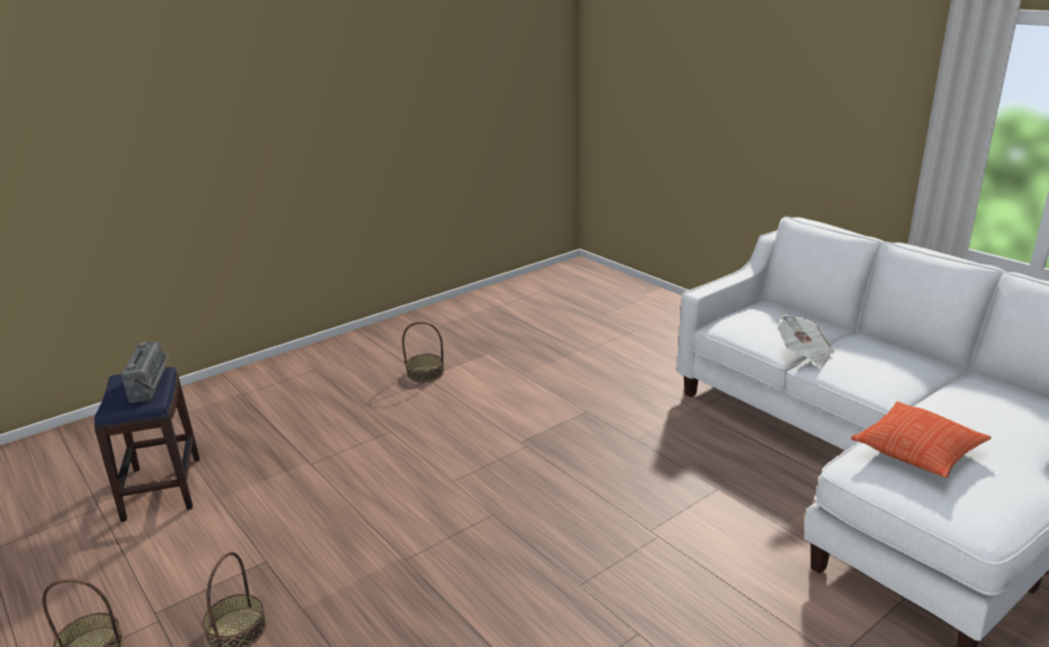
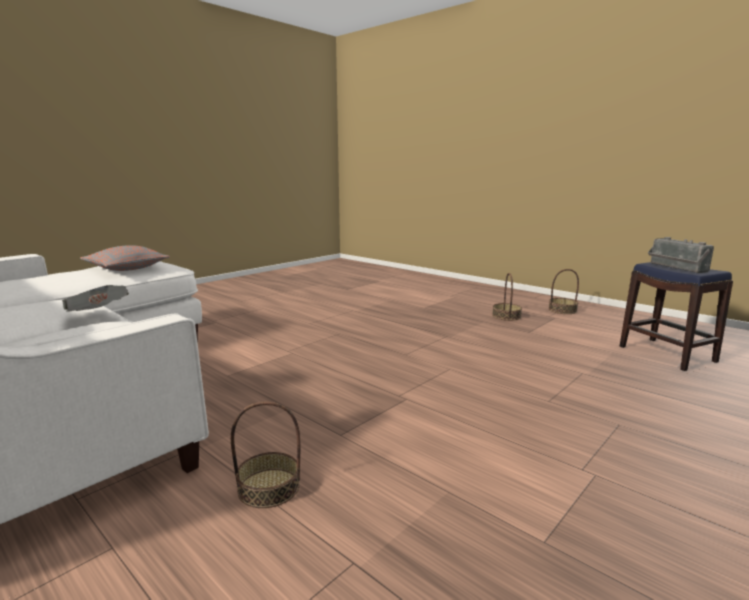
camera: 170 degrees right, 10 degrees down
basket [402,322,444,383] -> basket moved to [231,402,301,508]
orange pillow [851,401,991,478] -> grey pillow [80,245,170,271]

